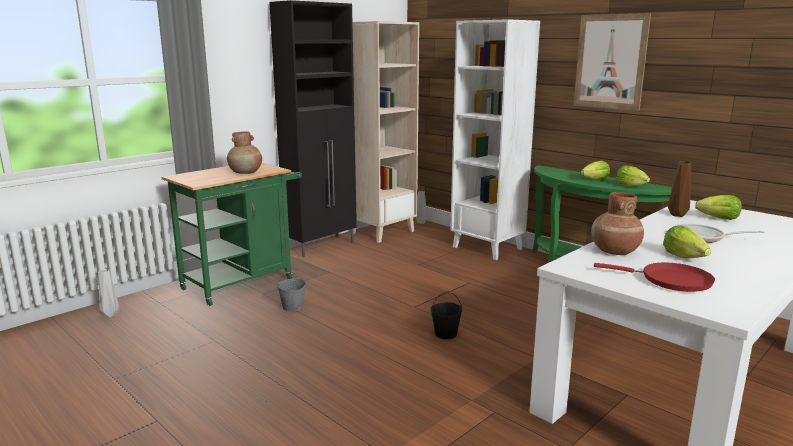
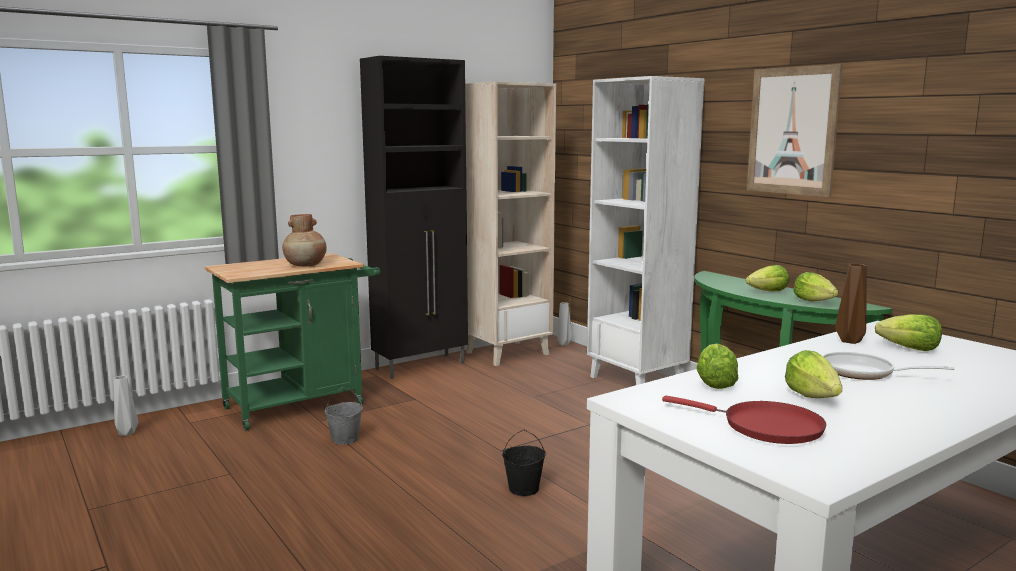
camera: 10 degrees right, 5 degrees down
brown vase [591,192,644,255] -> lettuce [696,344,738,389]

